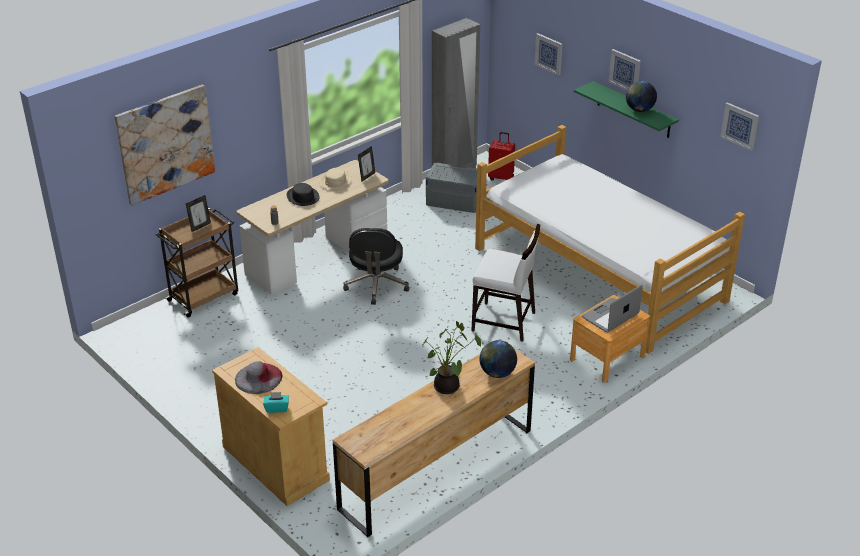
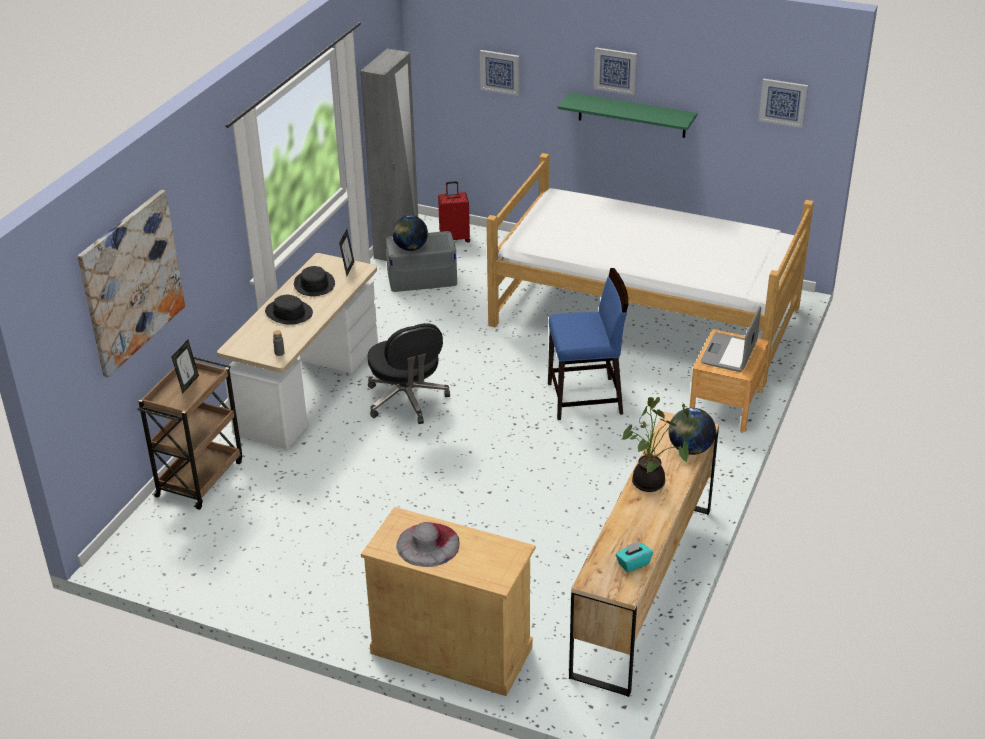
camera: 25 degrees left, 0 degrees up
turquoise tissue box [263,392,289,413] -> turquoise tissue box moved to [616,541,653,573]
beige hat [320,168,352,190] -> black hat [294,266,335,296]
white chair [471,224,540,342] -> blue chair [548,268,628,420]
globe [626,81,657,112] -> globe moved to [392,215,428,251]

